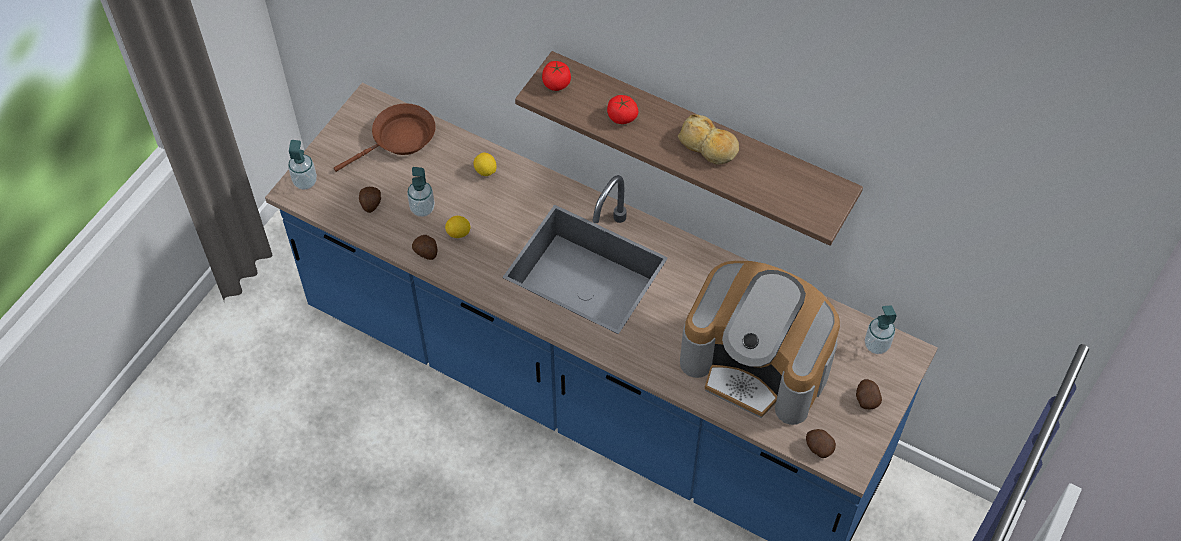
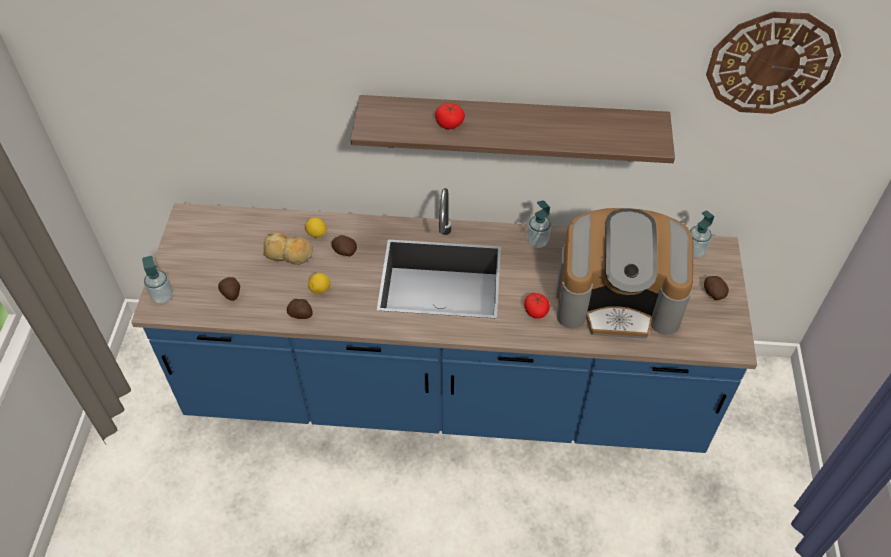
camera: 25 degrees left, 5 degrees down
brown frying pan [334,103,435,172] -> none
soap dispenser [407,167,435,217] -> soap dispenser moved to [527,200,551,248]
tomato [542,61,571,91] -> tomato moved to [524,293,550,319]
bread [678,114,739,165] -> bread moved to [263,233,313,265]
potato [806,429,836,458] -> potato moved to [332,235,357,257]
none -> wall clock [706,12,841,114]

